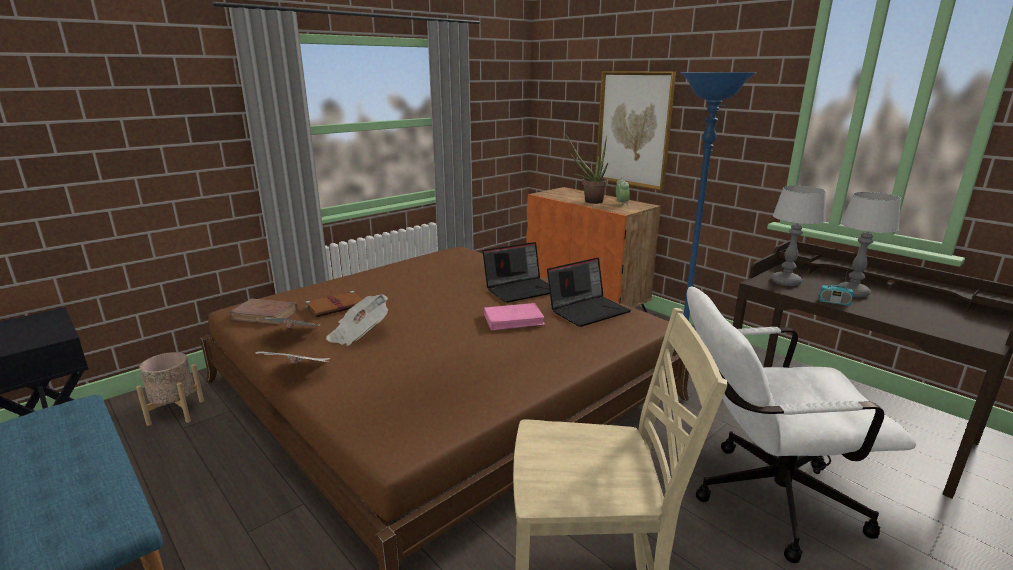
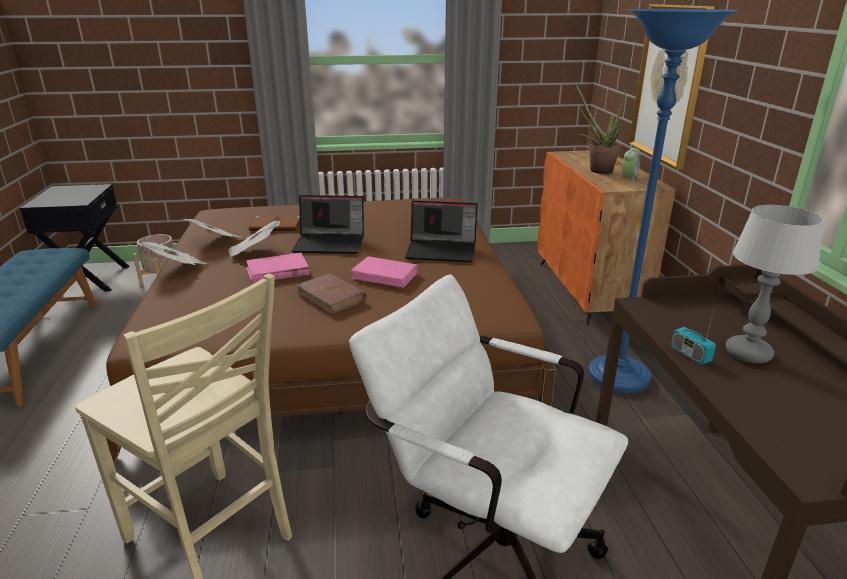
camera: 35 degrees right, 5 degrees up
brown book [228,299,298,325] -> brown book moved to [296,273,366,314]
laptop [547,258,631,327] -> laptop moved to [291,195,364,254]
table lamp [771,186,826,286] -> none
none -> pink book [246,253,309,283]

